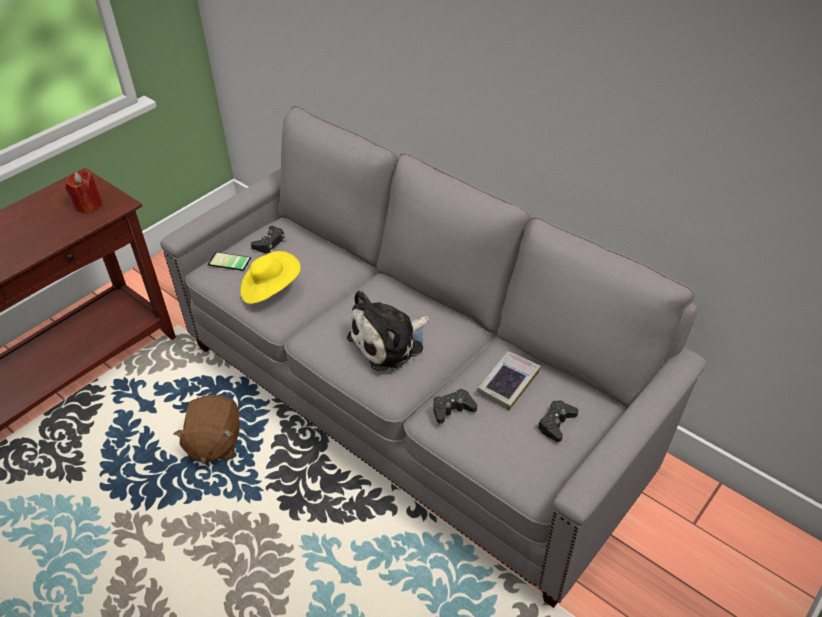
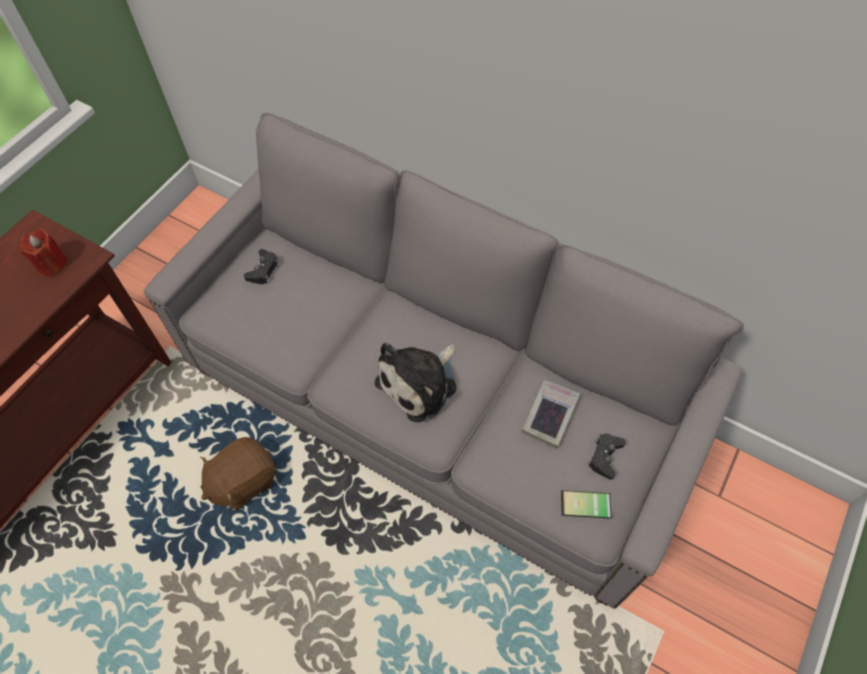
camera: 10 degrees left, 15 degrees up
brown plush toy [174,395,239,464] -> brown plush toy turned 60 degrees clockwise [200,437,275,511]
phone [208,252,251,271] -> phone moved to [561,490,612,519]
yellow hat [240,251,301,304] -> none
black game controller [433,389,477,424] -> none

